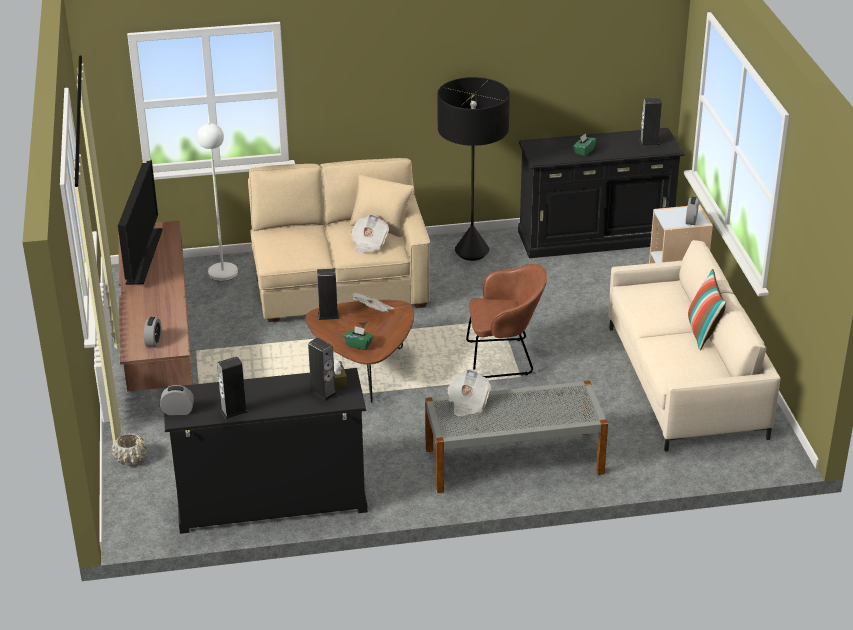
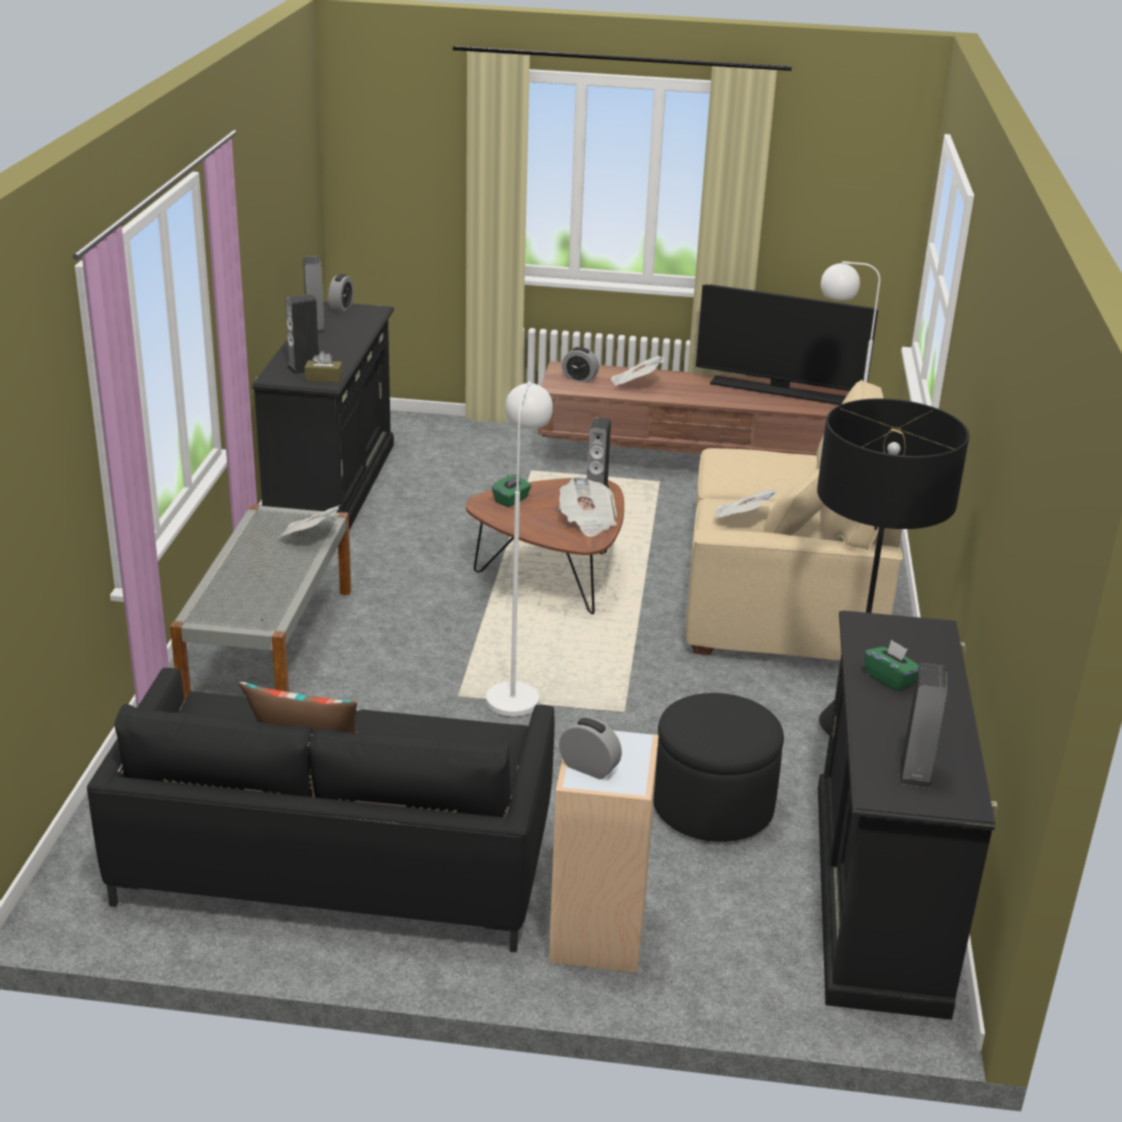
camera: 105 degrees right, 5 degrees down
beige planter [112,433,147,466] -> none
brown armchair [466,264,547,378] -> white floor lamp [486,381,553,717]
beige sofa [608,240,781,452] -> black sofa [87,668,554,953]
none -> newspaper [611,356,664,386]
none -> black ottoman [653,693,784,842]

